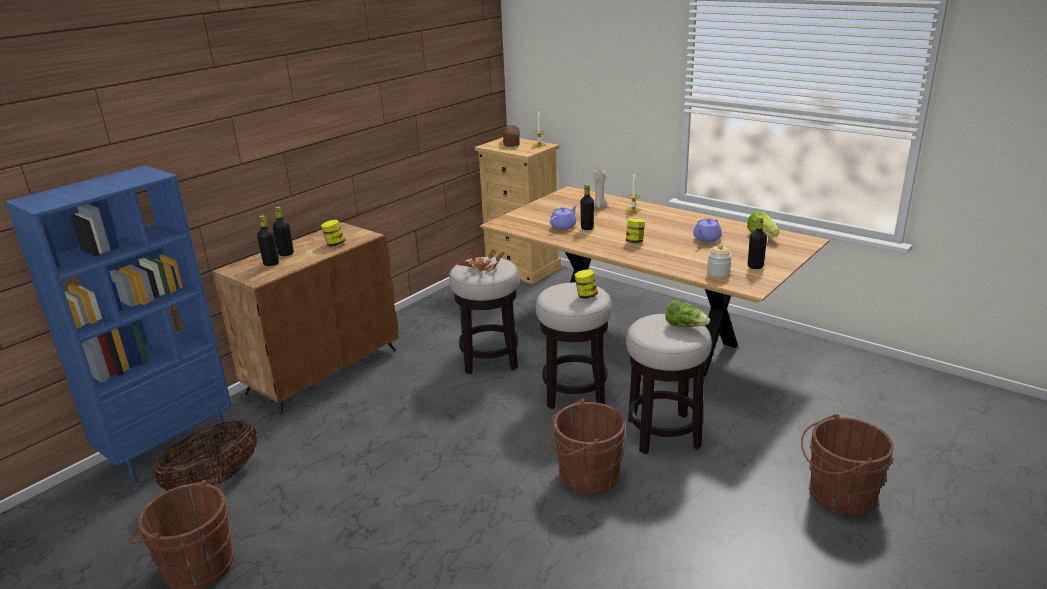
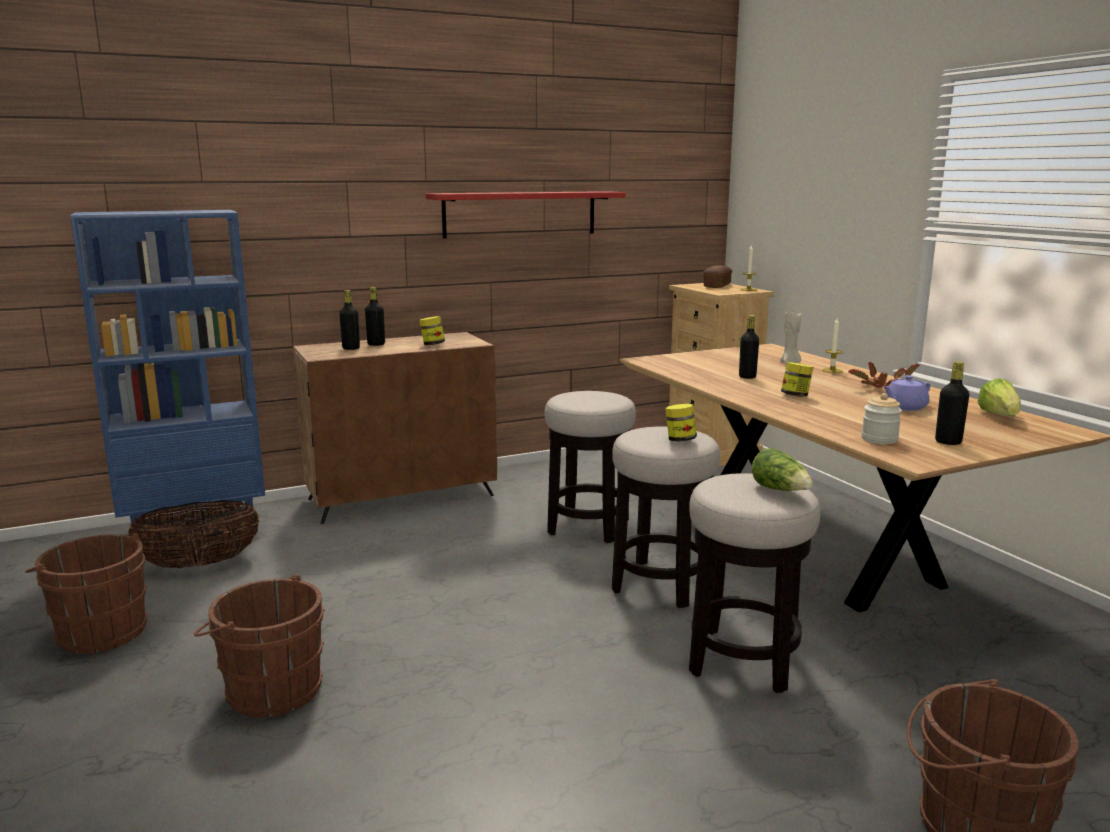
camera: 25 degrees right, 10 degrees down
potted plant [457,250,505,272] -> potted plant moved to [848,362,920,389]
brown bucket [547,399,626,494] -> brown bucket moved to [194,574,325,717]
purple teapot [550,205,577,230] -> none
none -> red shelf [425,191,626,238]

